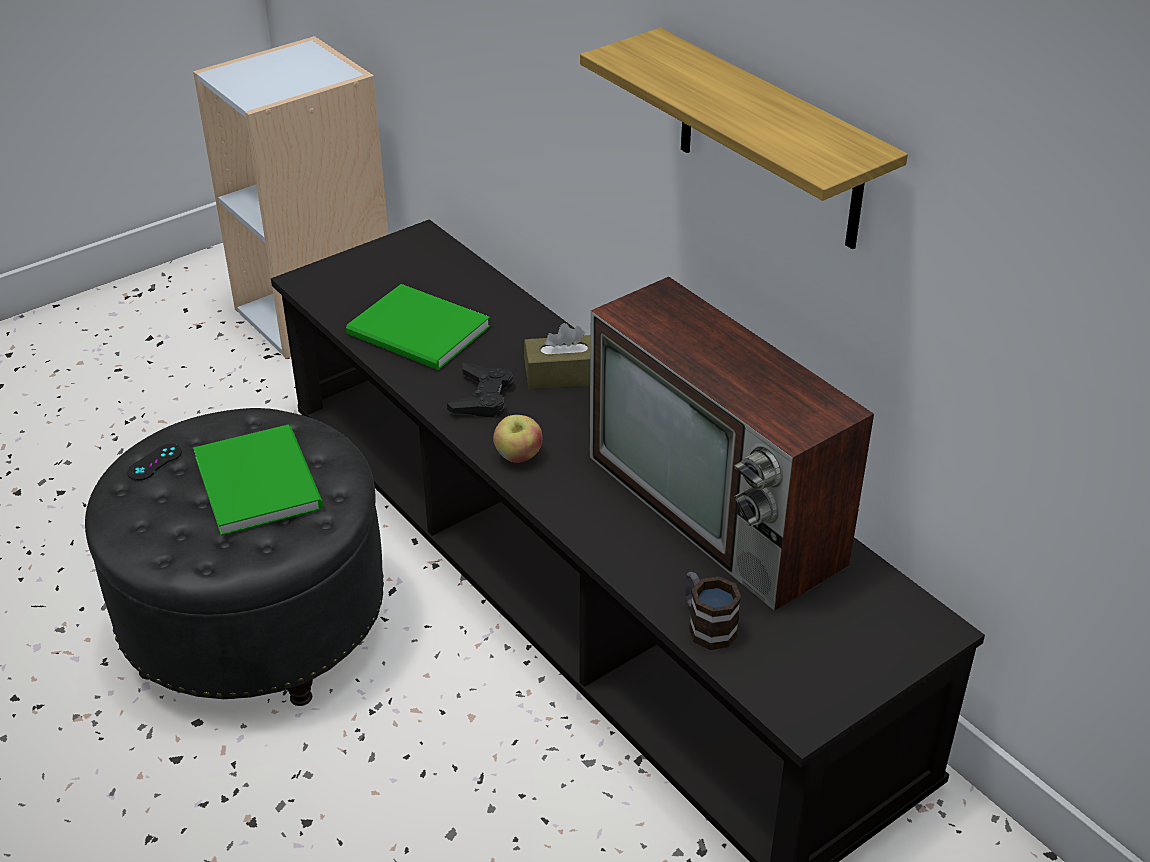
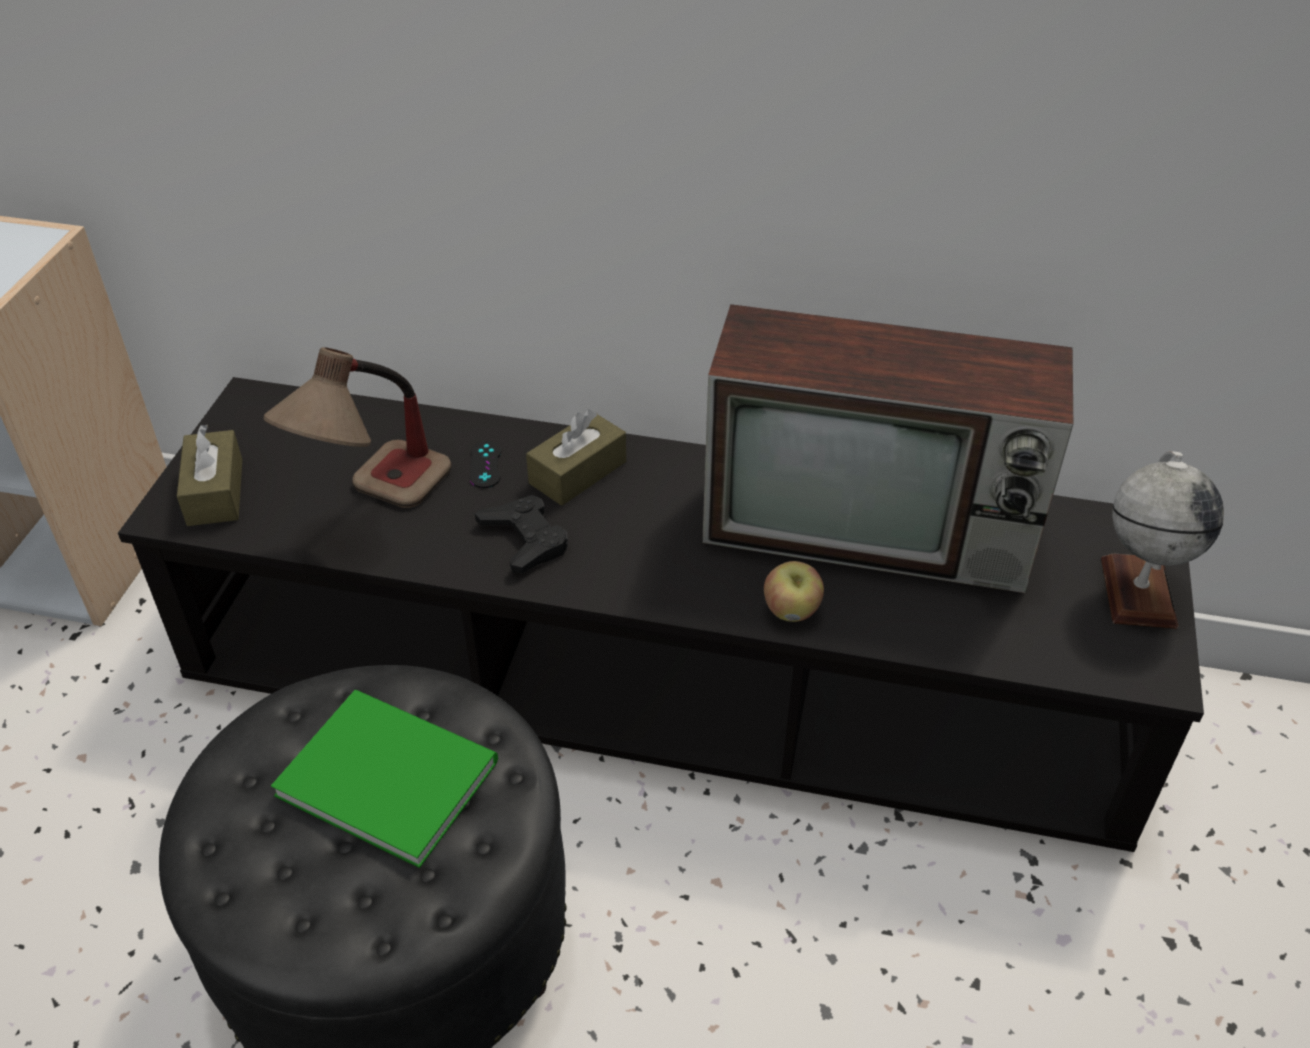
camera: 40 degrees left, 5 degrees up
black game controller [127,444,182,481] -> black game controller moved to [470,441,501,488]
green book [346,284,490,370] -> table lamp [264,347,452,508]
apple [493,415,543,463] -> apple moved to [764,561,824,622]
shelf [580,28,908,249] -> none
mug [685,571,741,650] -> none
none -> brown tissue box [177,424,242,526]
none -> globe [1101,451,1224,629]

